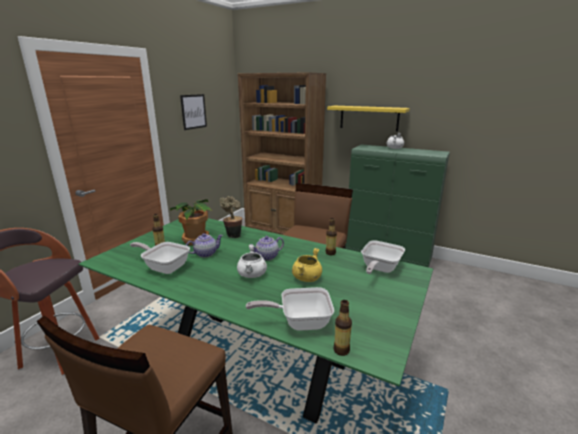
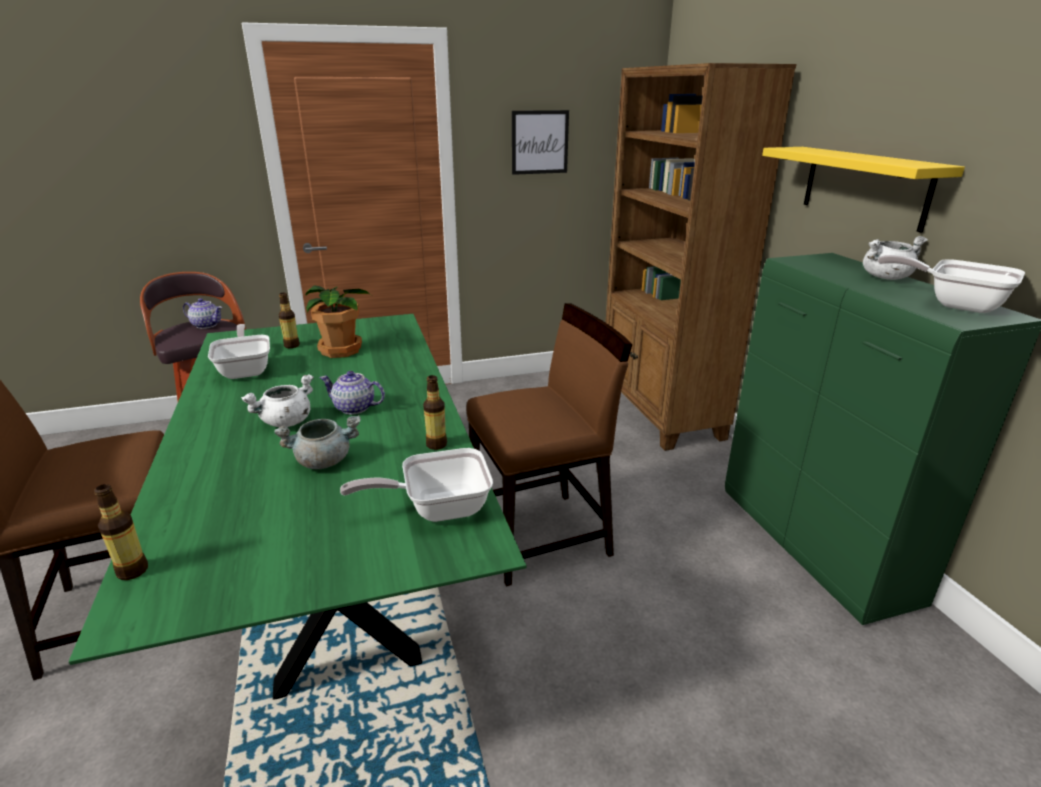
camera: 45 degrees right, 5 degrees up
teapot [186,233,223,258] -> teapot moved to [183,298,222,329]
potted plant [220,196,242,238] -> none
frying pan [246,287,334,331] -> frying pan moved to [878,255,1025,313]
yellow cooking pot [292,248,322,282] -> grey cooking pot [274,415,361,469]

